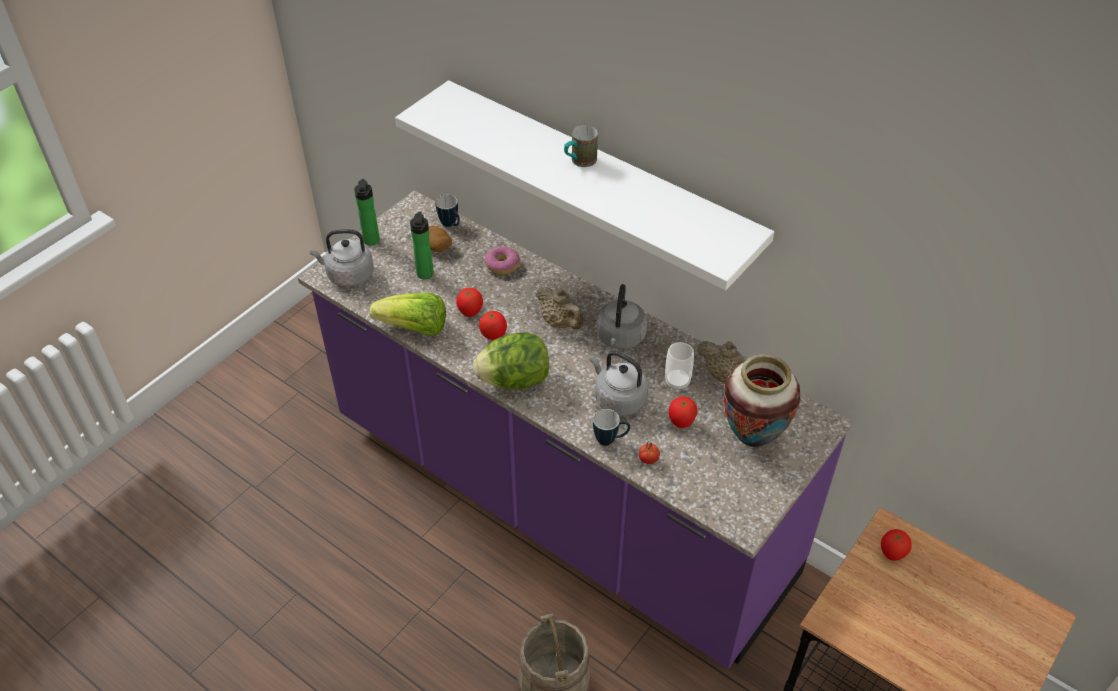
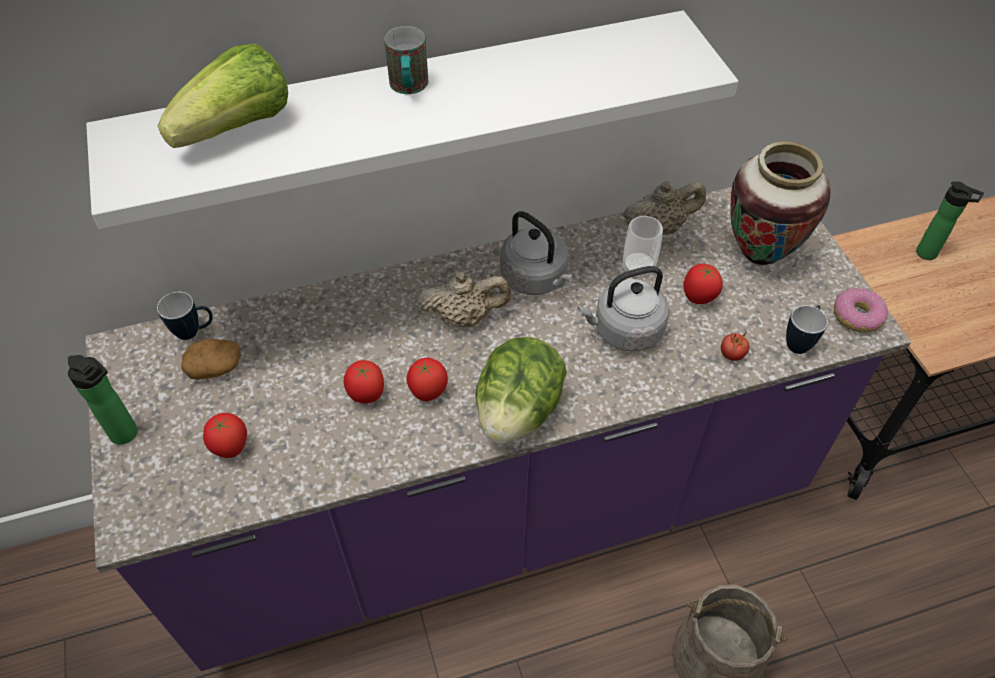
camera: 55 degrees left, 5 degrees up
grey kettle [309,229,374,287] -> none
lettuce [370,293,446,336] -> lettuce moved to [158,44,288,148]
bottle [410,212,434,279] -> bottle moved to [916,182,984,260]
donut [485,246,520,274] -> donut moved to [834,288,888,333]
mug [593,409,630,446] -> mug moved to [786,305,828,354]
tomato [881,529,912,561] -> tomato moved to [203,413,247,458]

